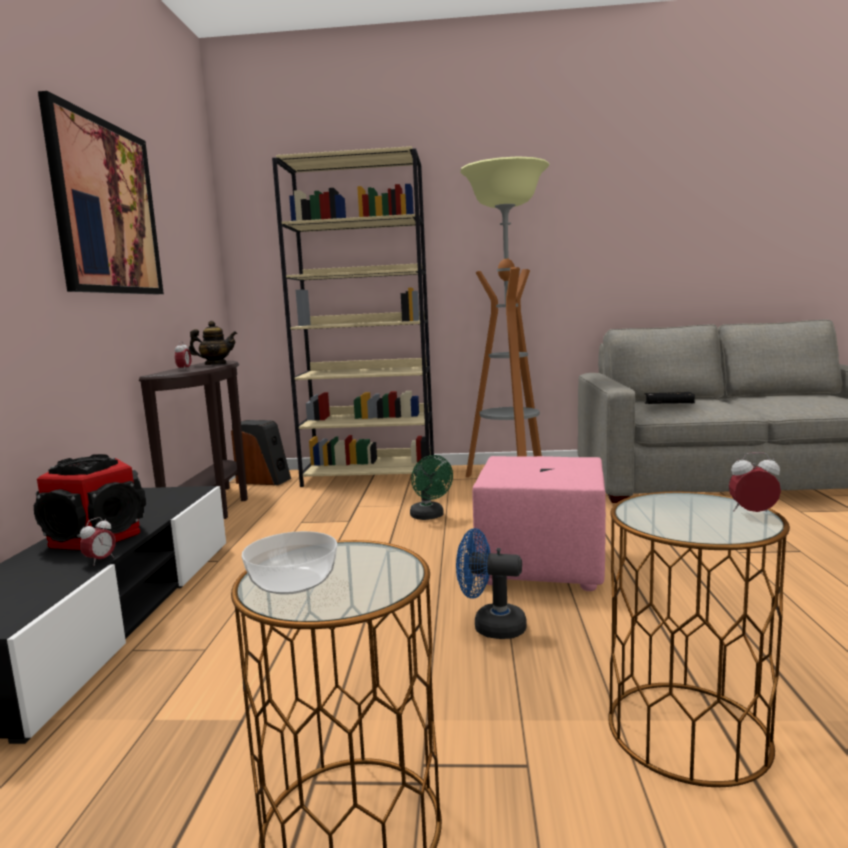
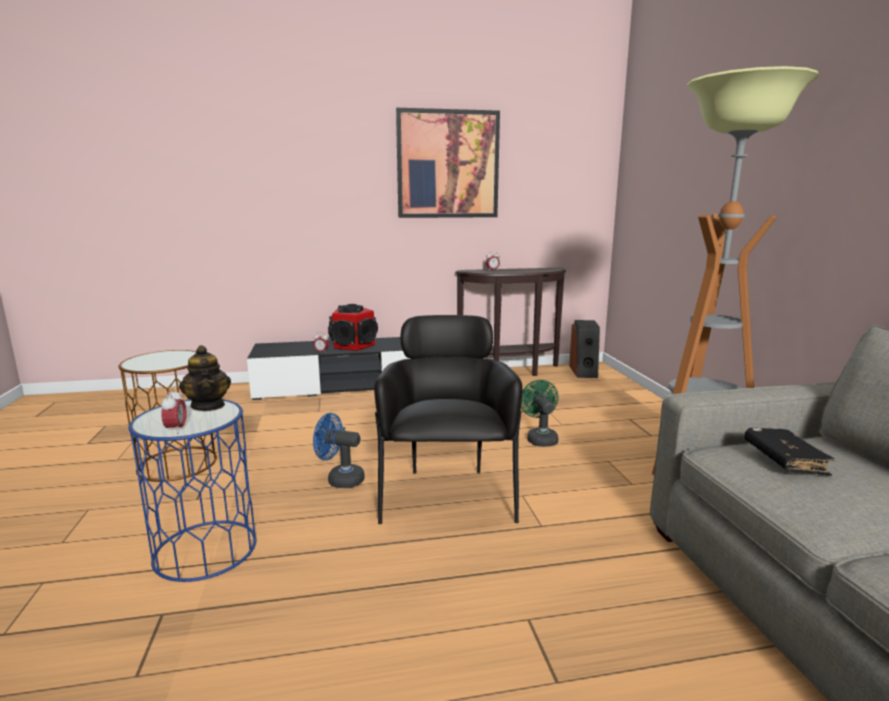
camera: 75 degrees right, 5 degrees up
teapot [189,321,237,365] -> teapot moved to [179,345,231,411]
bowl [242,531,338,595] -> none
beige bookcase [272,146,434,487] -> none
green fan [410,455,453,520] -> green fan turned 120 degrees clockwise [521,380,559,447]
blue fan [456,528,526,639] -> blue fan turned 75 degrees counterclockwise [313,413,365,488]
pink ottoman [472,456,606,591] -> black armchair [374,315,523,524]
brown side table [608,492,790,787] -> blue side table [129,399,256,582]

